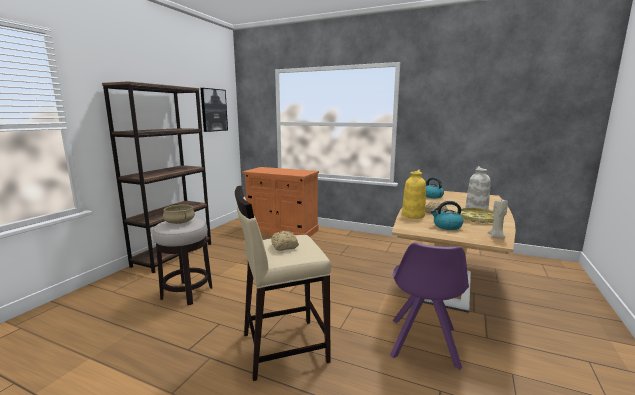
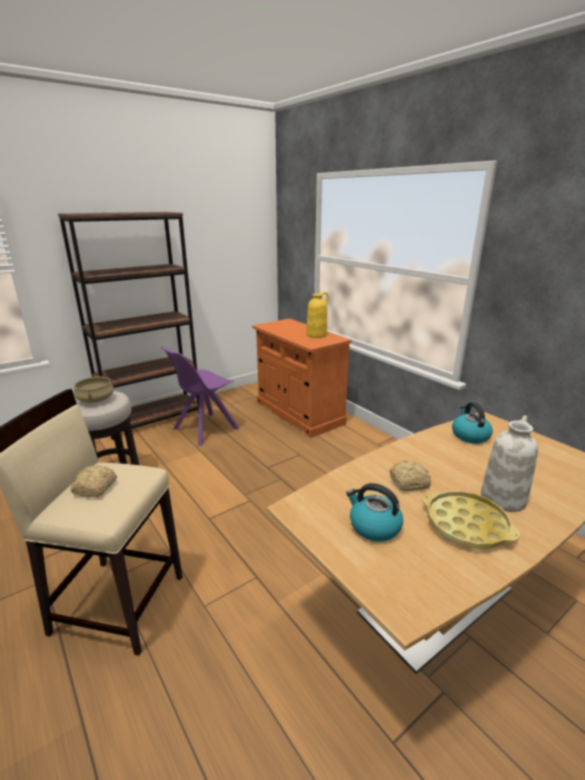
camera: 30 degrees right, 10 degrees up
picture [200,88,228,132] -> none
purple chair [390,243,469,370] -> purple chair moved to [161,346,240,446]
yellow vase [402,170,426,219] -> yellow vase moved to [306,292,328,338]
beige candle [488,198,508,239] -> none

